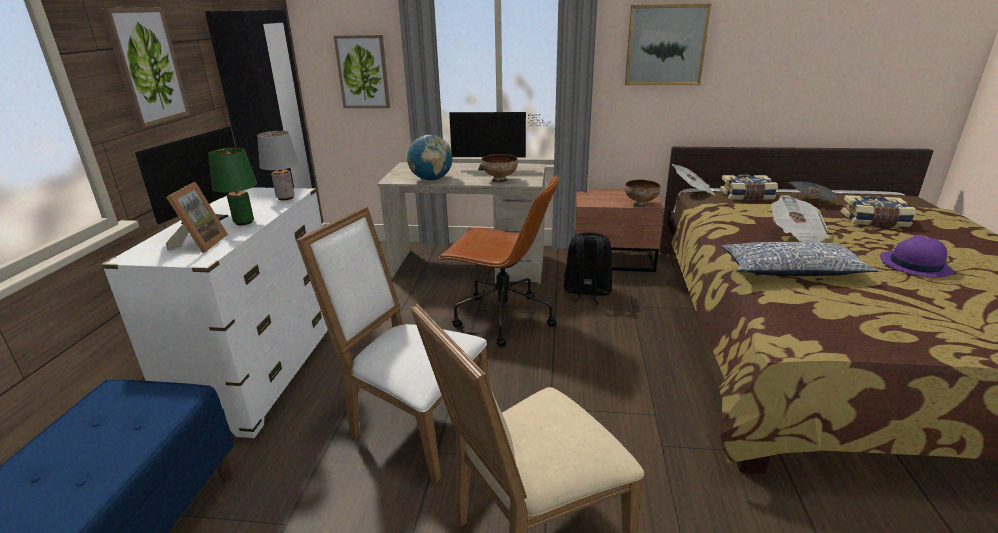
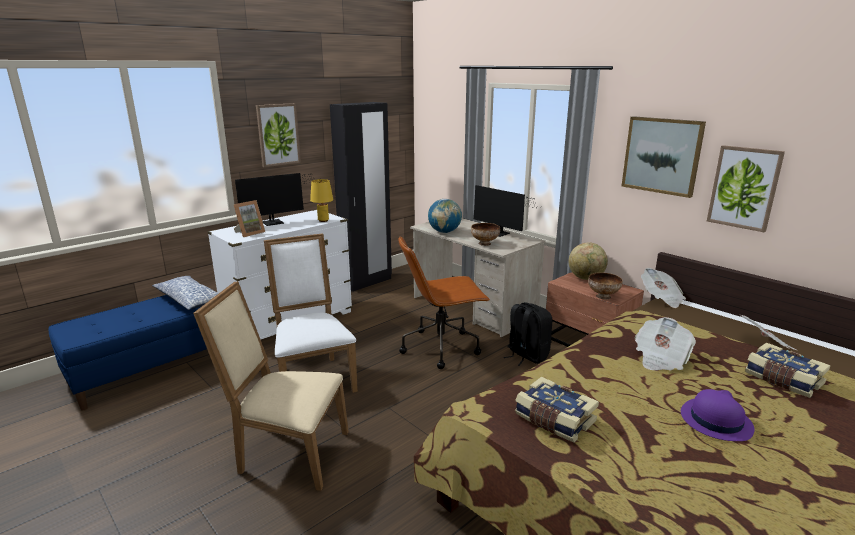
camera: 40 degrees right, 5 degrees down
green table lamp [208,147,257,225] -> none
grey table lamp [257,131,299,200] -> yellow table lamp [310,179,333,222]
picture [334,35,390,108] -> picture moved to [707,145,785,232]
brown office chair [438,175,559,347] -> brown office chair turned 105 degrees clockwise [399,236,490,369]
book [720,175,778,200] -> book moved to [515,377,599,442]
pillow [722,242,878,276] -> pillow moved to [152,276,219,310]
none -> globe [569,242,608,280]

